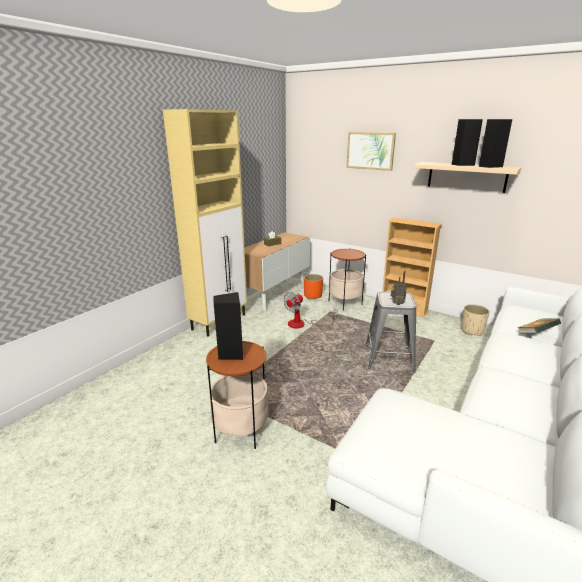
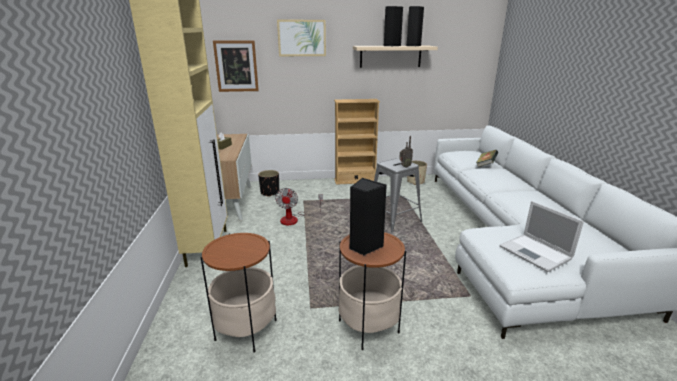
camera: 40 degrees left, 0 degrees up
orange planter [304,274,323,299] -> black planter [258,170,279,197]
side table [329,249,366,310] -> side table moved to [201,233,277,352]
none -> picture [213,40,259,92]
none -> laptop [500,201,584,272]

